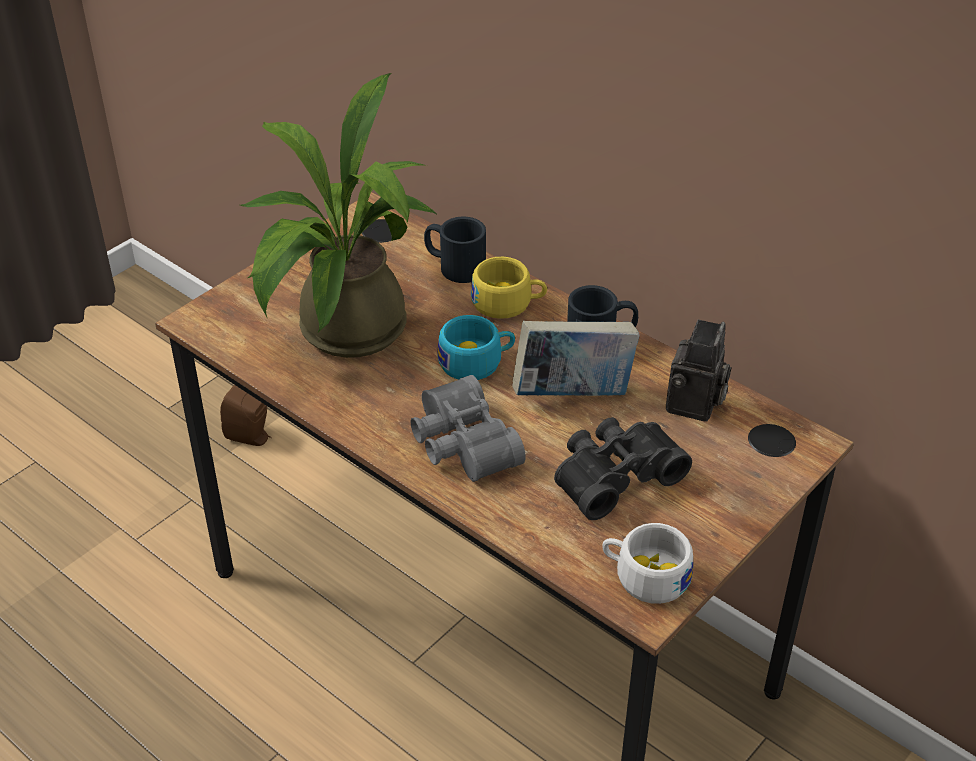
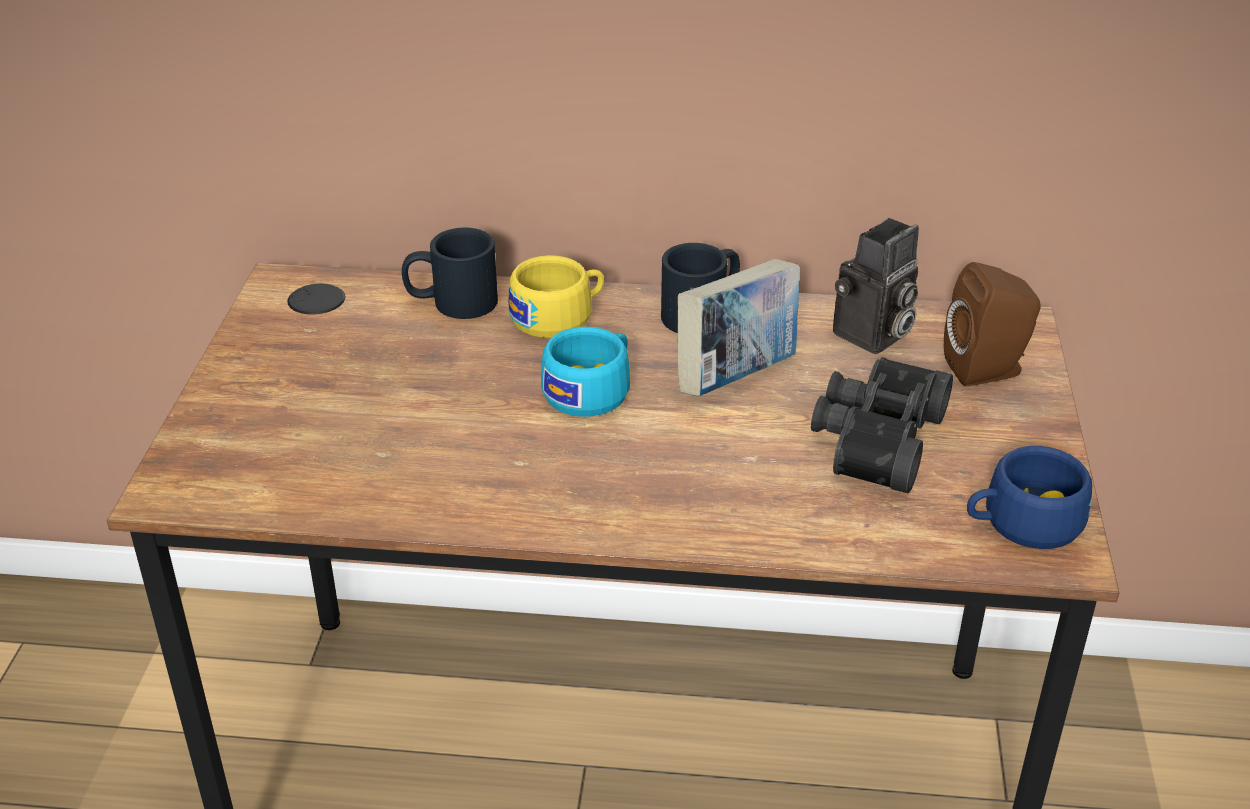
camera: 35 degrees left, 5 degrees down
brown speaker [220,385,272,446] -> brown speaker moved to [944,262,1041,386]
potted plant [240,73,438,358] -> none
grey binoculars [410,375,526,482] -> none
white cup [603,523,693,604] -> blue cup [967,446,1092,549]
camera [666,320,731,422] -> camera turned 60 degrees clockwise [833,218,919,354]

